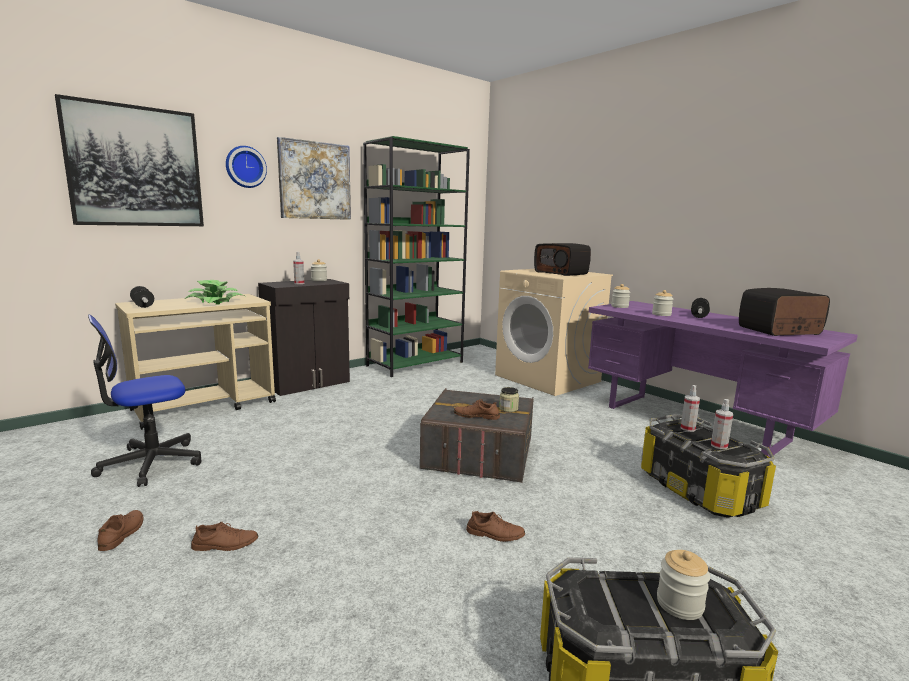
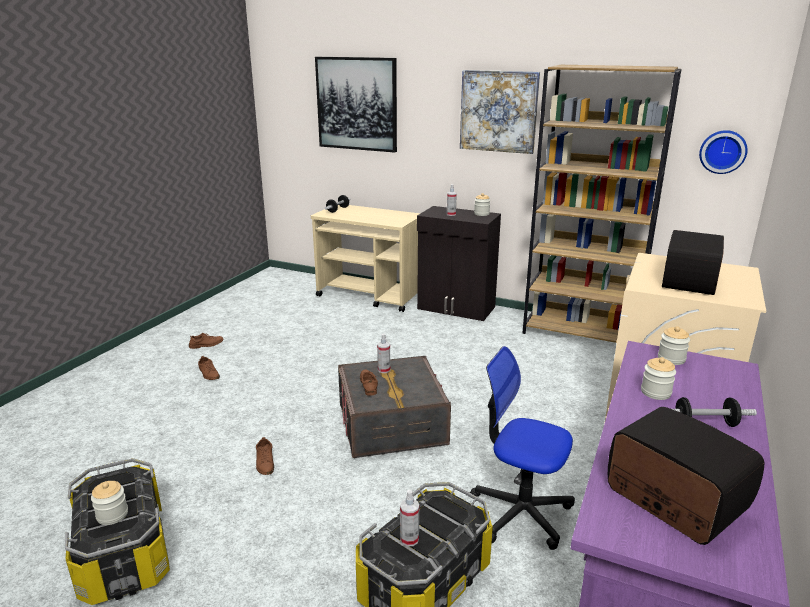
camera: 65 degrees right, 10 degrees up
office chair [88,314,202,487] -> office chair moved to [470,346,575,550]
potted plant [185,280,243,304] -> none
wall clock [226,146,267,188] -> wall clock moved to [699,130,748,174]
green bookcase [363,136,470,377] -> brown bookcase [522,65,681,343]
jar [499,387,519,412] -> none
spray bottle [681,385,700,432] -> spray bottle moved to [377,333,390,373]

